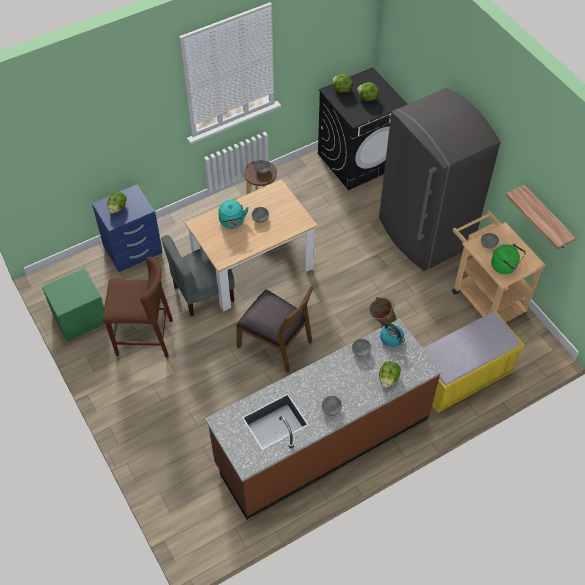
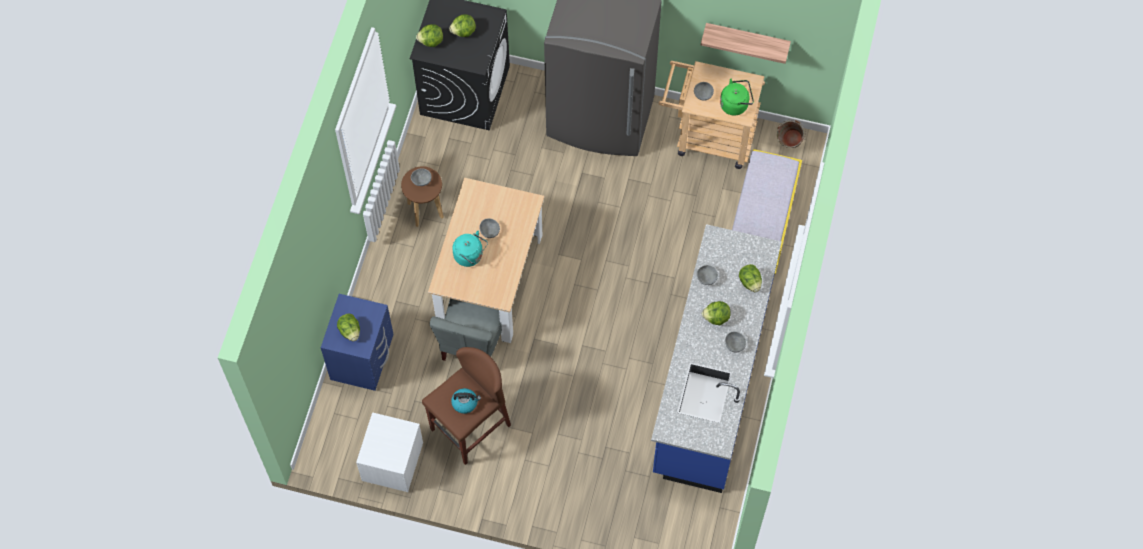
camera: 45 degrees left, 10 degrees up
green nightstand [42,268,105,341] -> white nightstand [356,412,423,492]
brown counter [205,319,442,520] -> blue counter [651,224,782,493]
brown chair [236,285,314,373] -> none
green bucket [369,297,396,326] -> green bucket moved to [777,120,806,148]
kettle [380,323,405,347] -> kettle moved to [451,388,481,414]
none -> lettuce [702,301,731,325]

